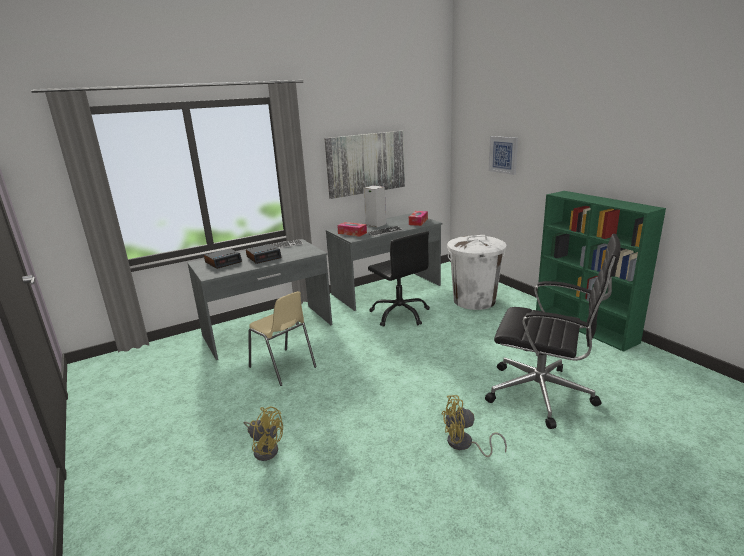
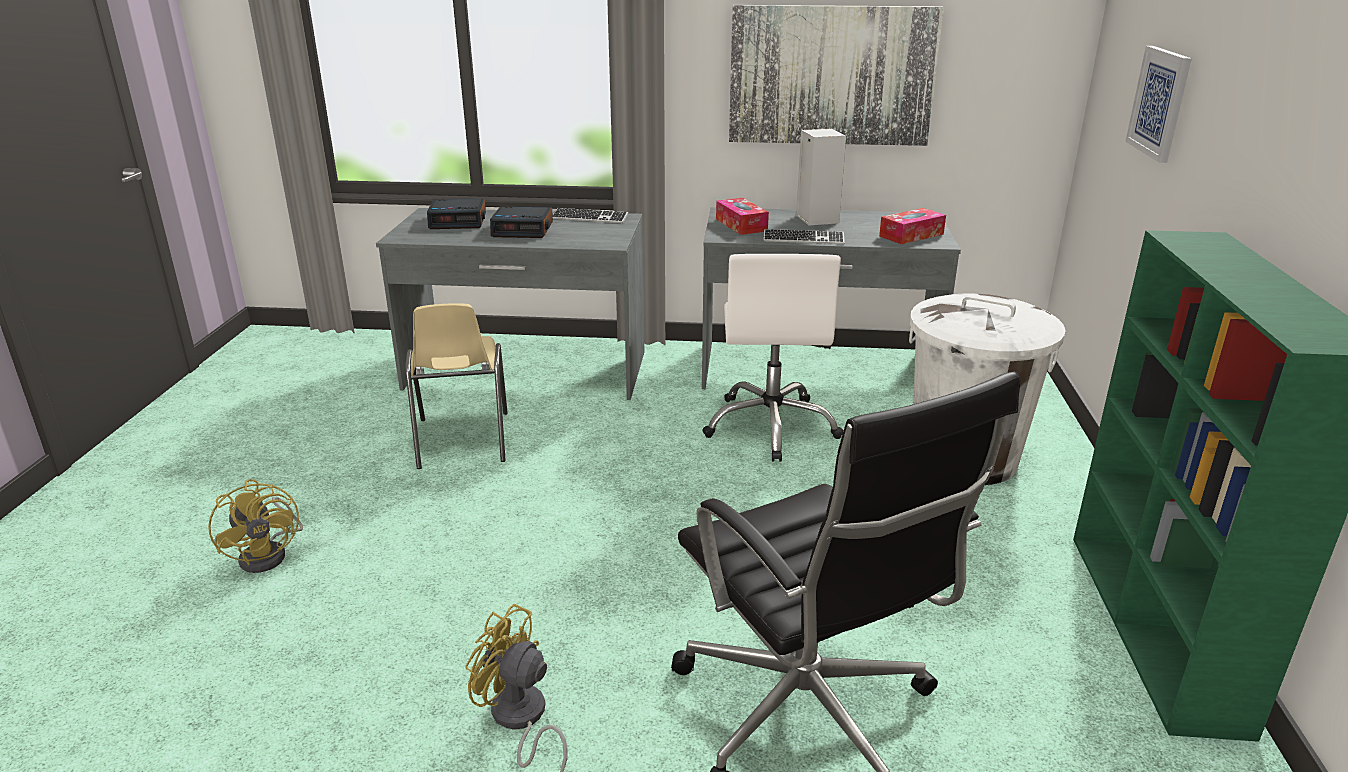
camera: 35 degrees right, 5 degrees up
black office chair [368,231,430,327] -> white office chair [702,254,843,462]

